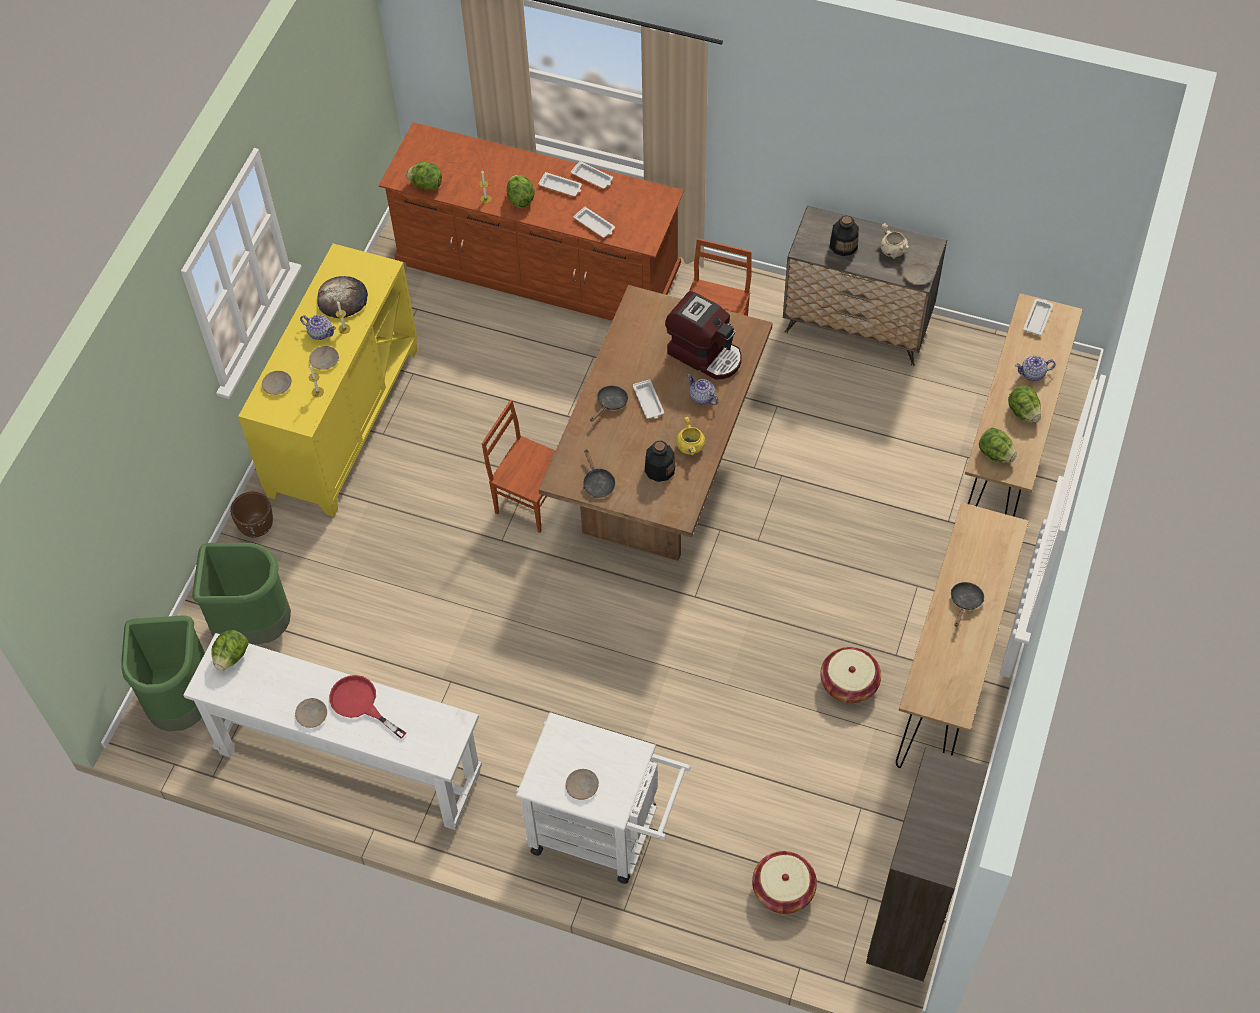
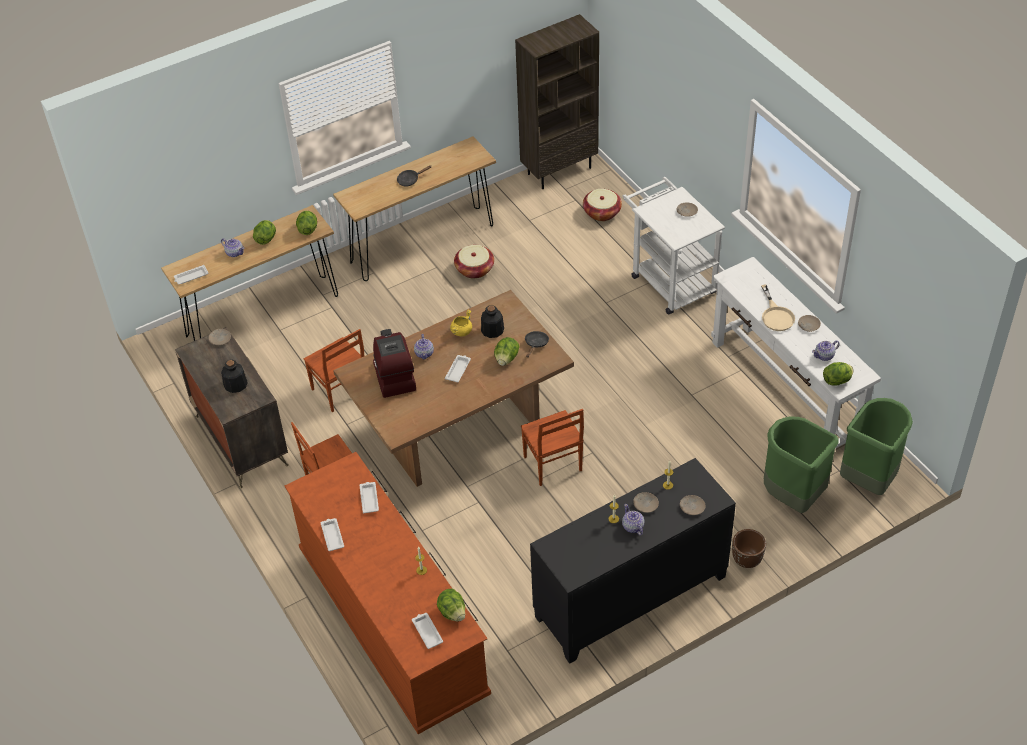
camera: 140 degrees left, 10 degrees down
yellow cabinet [238,244,417,517] -> black cabinet [530,458,736,664]
bread [317,276,368,318] -> none
red frying pan [329,675,406,739] -> beige frying pan [761,285,795,331]
lettuce [507,175,535,208] -> lettuce moved to [494,337,520,366]
white tray [538,172,582,196] -> white tray moved to [412,613,443,649]
black frying pan [590,386,628,421] -> none
beige cooking pot [881,223,910,257] -> none
none -> brown chair [304,329,364,412]
none -> teapot [812,340,840,361]

